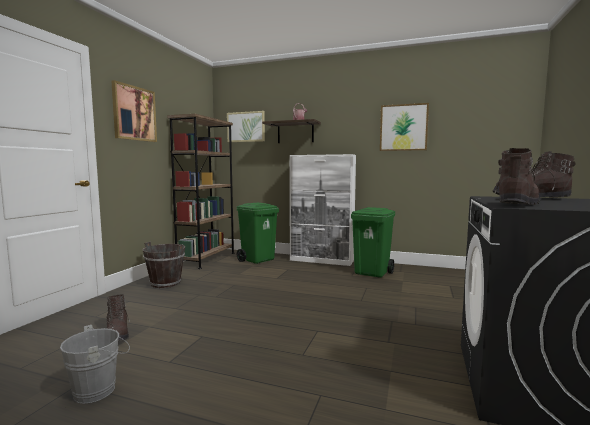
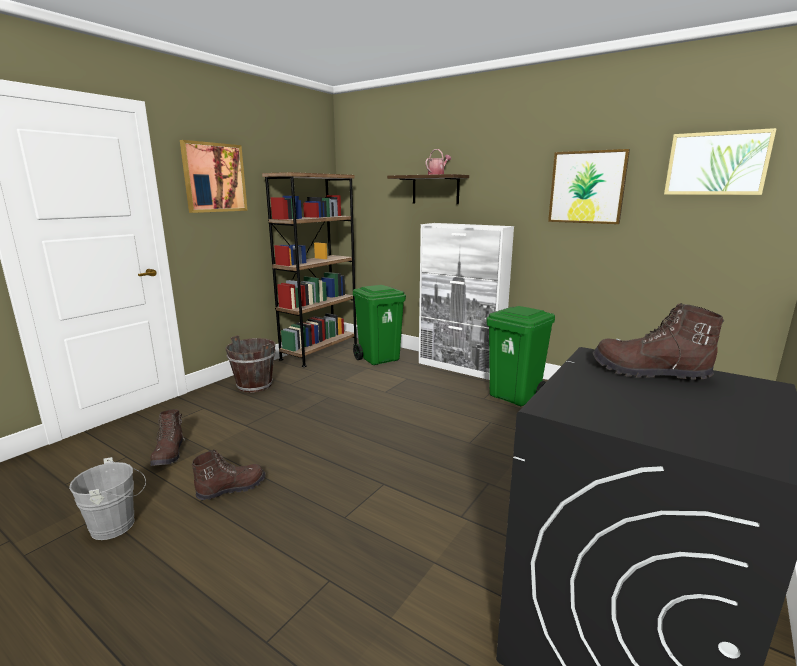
camera: 15 degrees right, 10 degrees up
picture [227,111,265,142] -> picture moved to [664,128,777,195]
brown boot [495,148,539,205] -> brown boot moved to [192,449,266,500]

